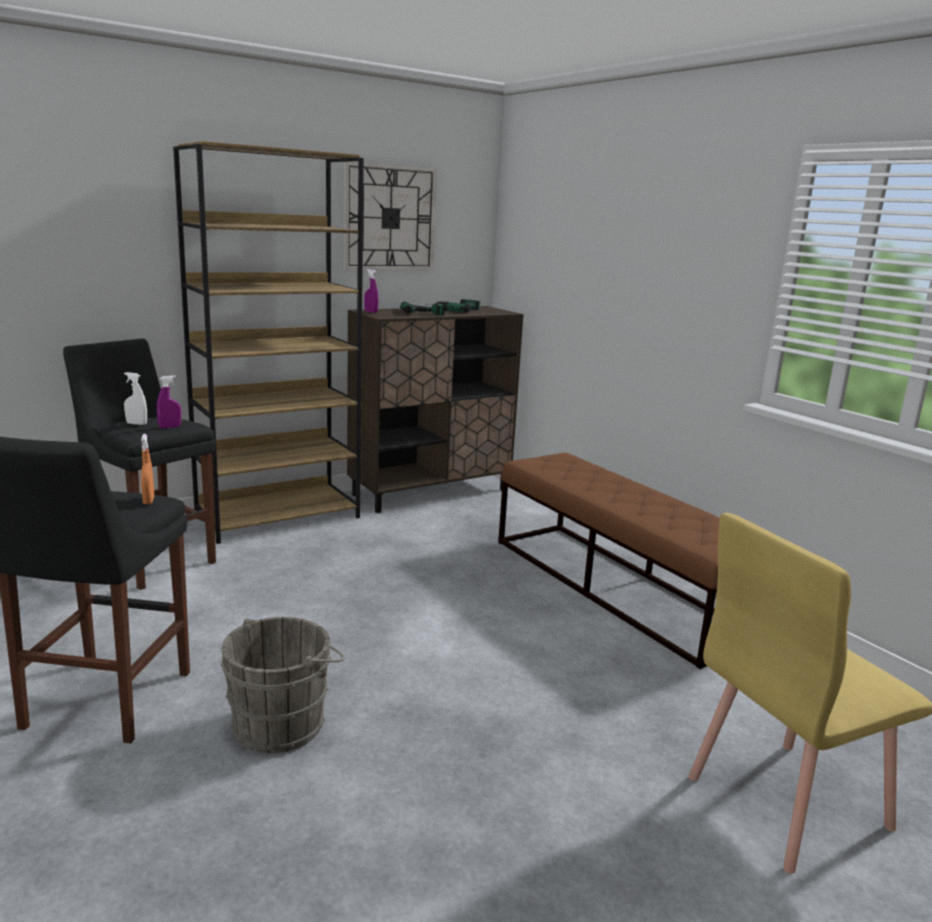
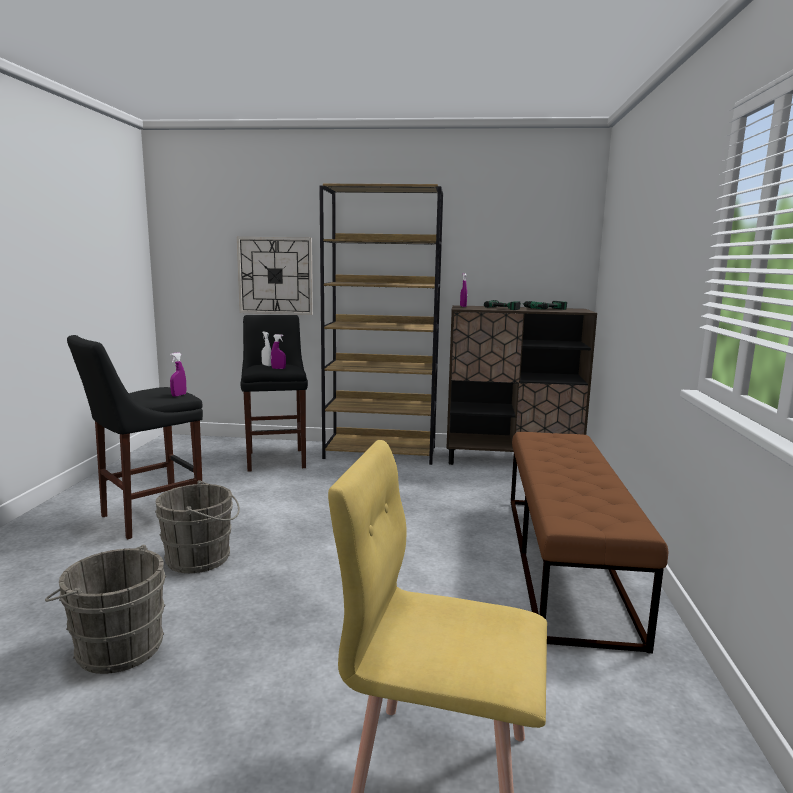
camera: 40 degrees right, 5 degrees down
orange spray bottle [141,434,154,504] -> purple spray bottle [170,352,186,397]
wall clock [344,162,437,270] -> wall clock moved to [237,237,313,315]
none -> grey bucket [45,545,166,674]

